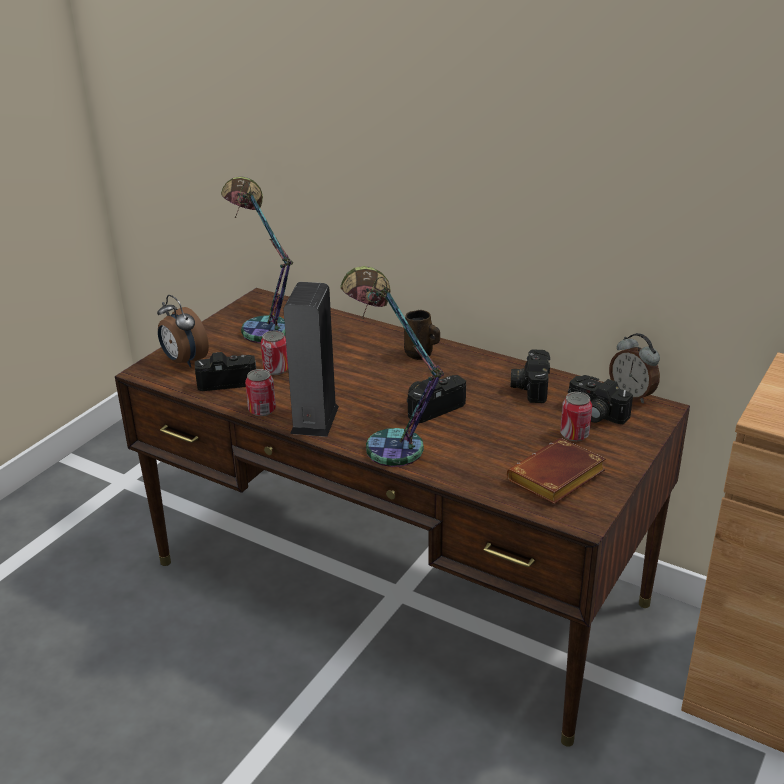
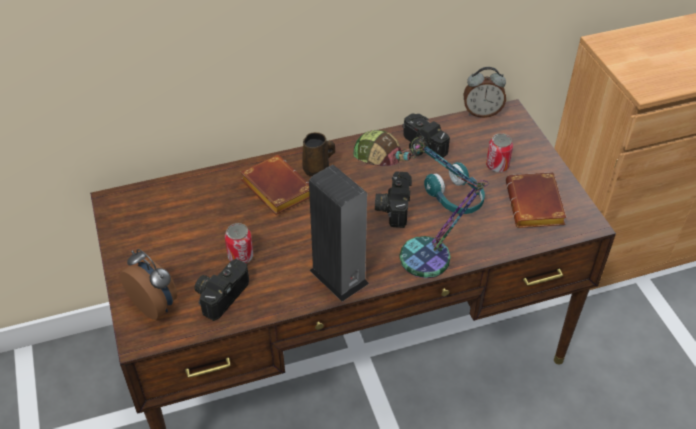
camera: 50 degrees left, 15 degrees up
alarm clock [157,295,209,368] -> alarm clock turned 135 degrees counterclockwise [120,249,177,320]
table lamp [221,176,293,343] -> none
can [245,369,276,416] -> none
camera [568,375,633,424] -> none
none -> brown book [241,155,310,215]
none -> turquoise headphones [424,162,485,214]

